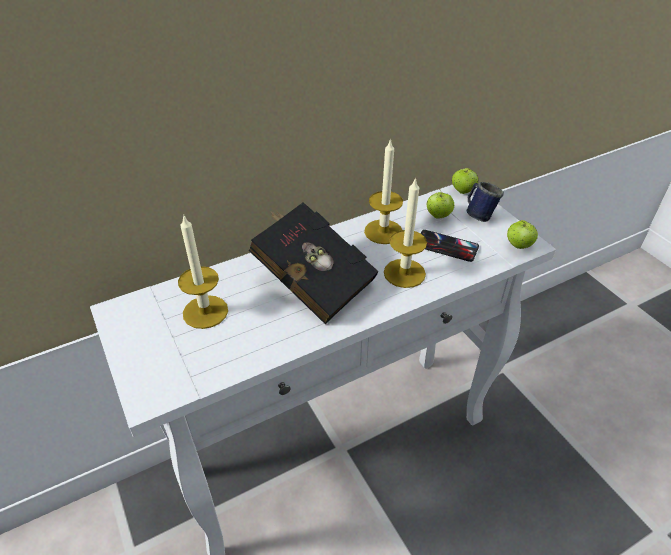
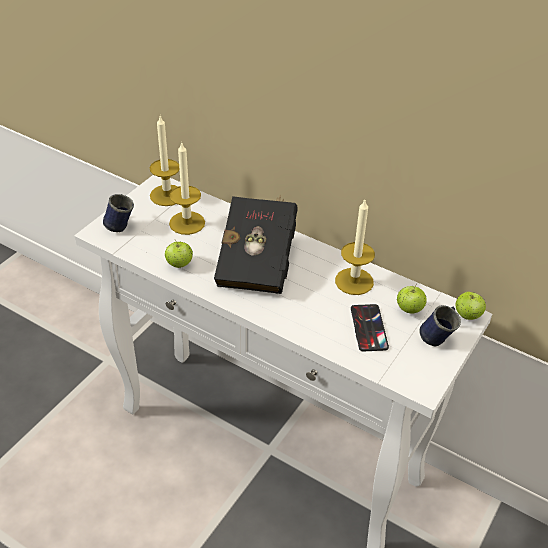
camera: 60 degrees right, 0 degrees up
candle [384,177,427,288] -> candle moved to [150,116,179,206]
apple [507,220,538,249] -> apple moved to [165,239,193,268]
none -> blue mug [103,194,134,232]

